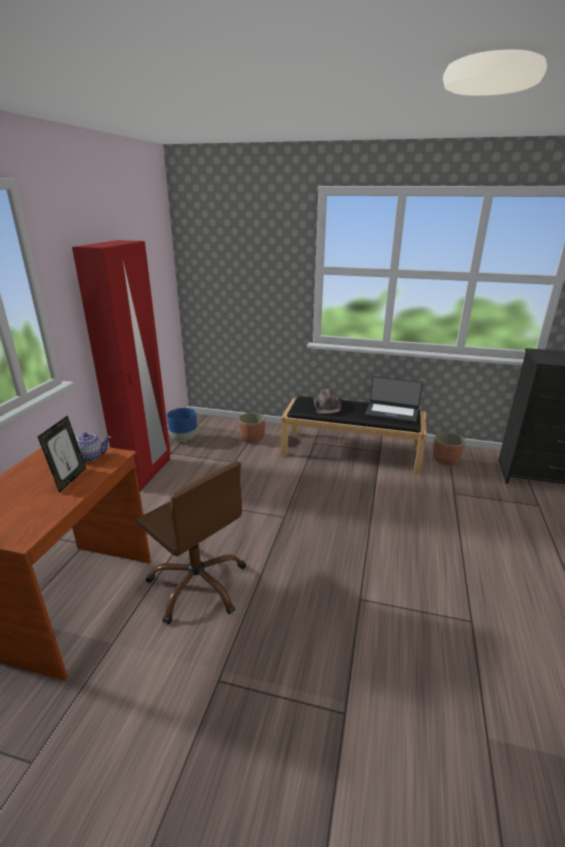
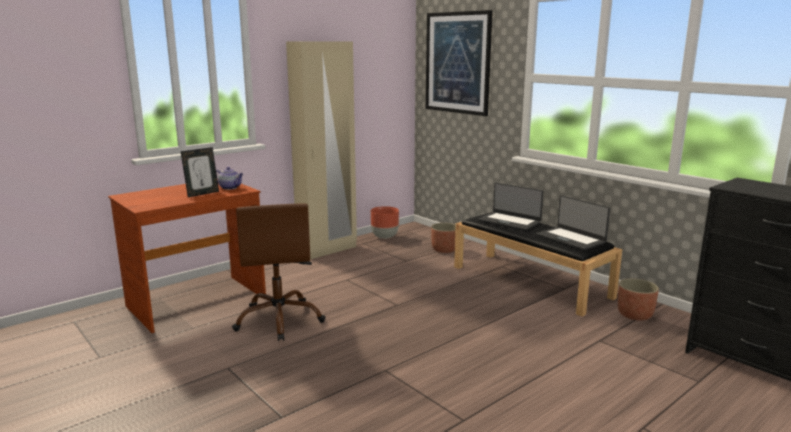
camera: 35 degrees right, 10 degrees down
red wardrobe [72,240,171,492] -> beige wardrobe [286,42,357,260]
blue planter [167,408,197,442] -> brown planter [371,206,399,239]
brown hat [313,389,341,414] -> laptop [478,183,543,231]
none -> picture [426,10,493,116]

